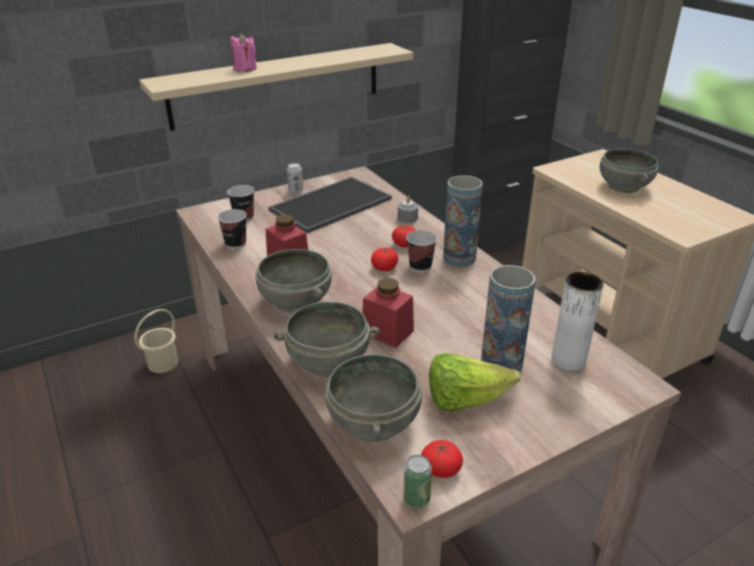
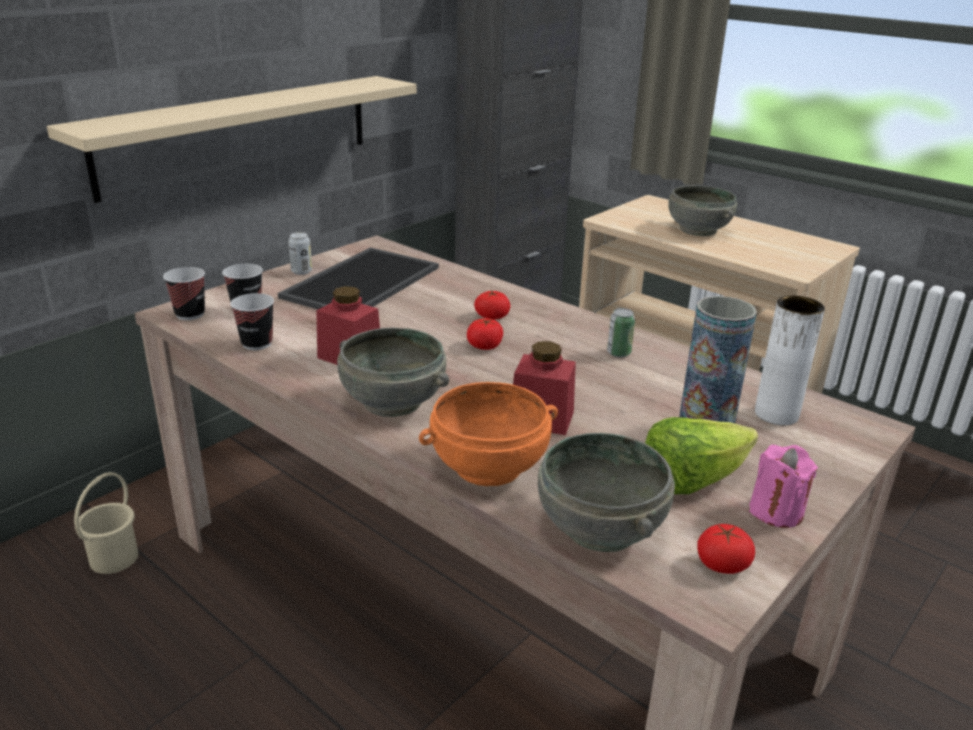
camera: 20 degrees left, 5 degrees down
pink candle [231,34,257,72] -> pink candle moved to [749,445,818,528]
grey bowl [274,302,380,377] -> orange bowl [419,382,558,486]
grey candle [398,196,418,223] -> none
can [403,455,432,508] -> can moved to [607,308,635,357]
cup [406,230,437,272] -> cup moved to [163,267,205,320]
vase [443,176,483,267] -> none

